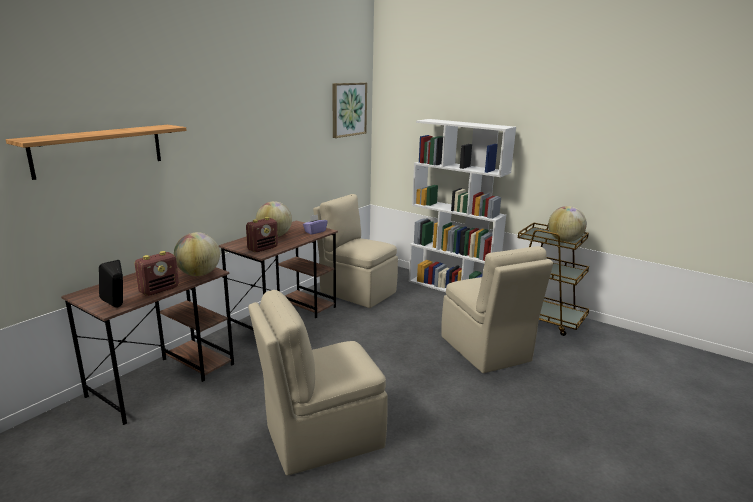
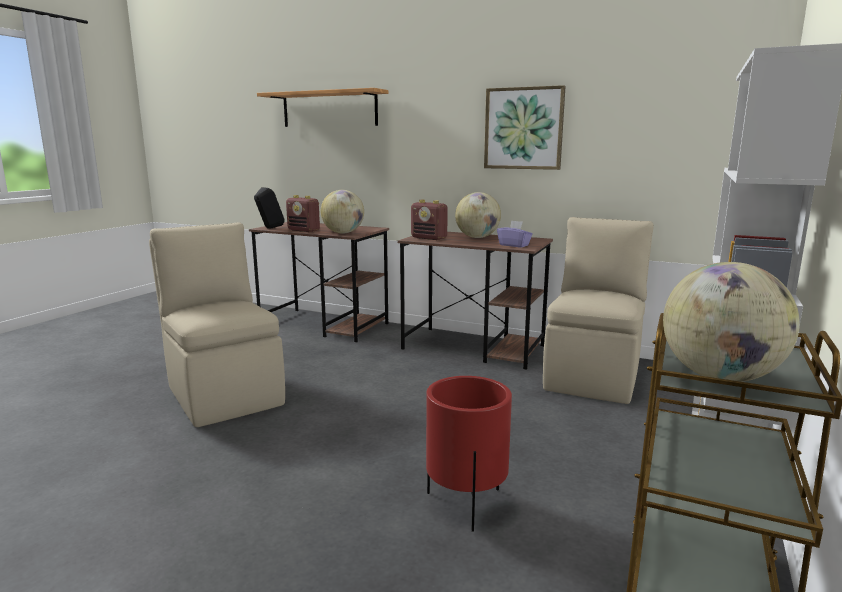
camera: 80 degrees right, 5 degrees down
picture [332,83,367,138] -> picture moved to [484,85,566,170]
beige chair [441,246,553,373] -> red planter [426,376,512,532]

